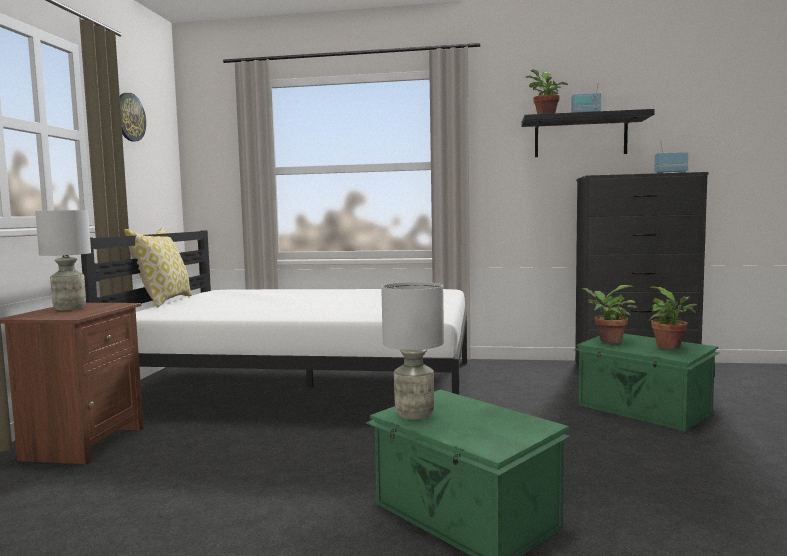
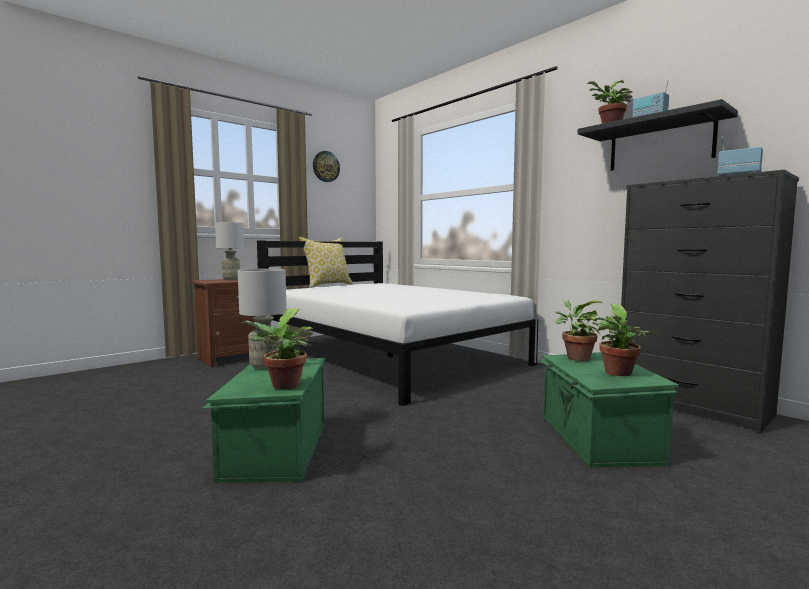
camera: 40 degrees right, 0 degrees up
none -> potted plant [241,309,313,390]

